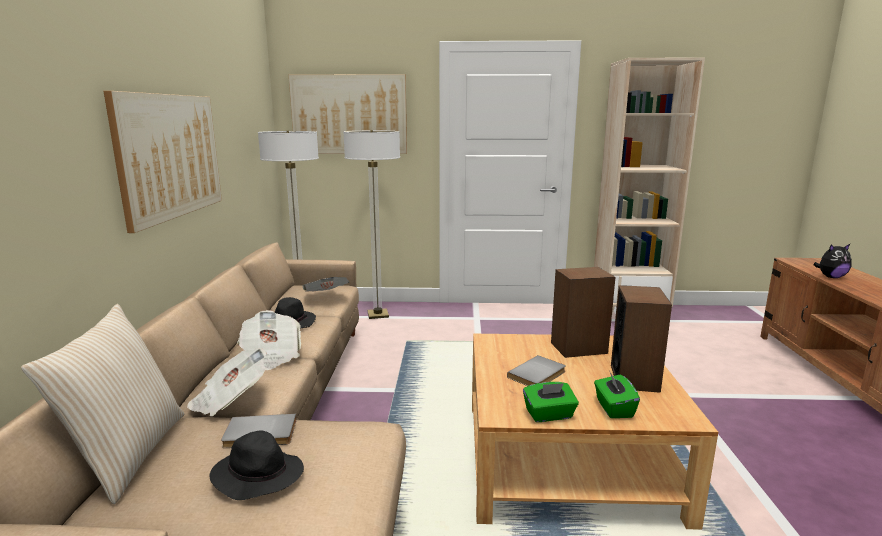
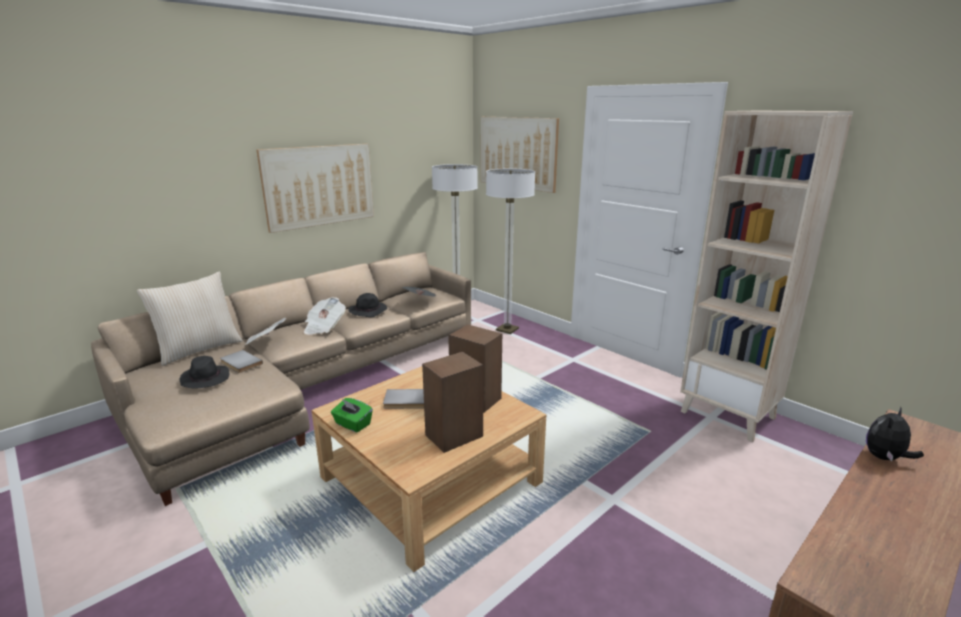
camera: 45 degrees right, 5 degrees up
green tissue box [594,370,640,418] -> none
plush toy [813,244,852,278] -> plush toy turned 105 degrees clockwise [866,407,924,461]

